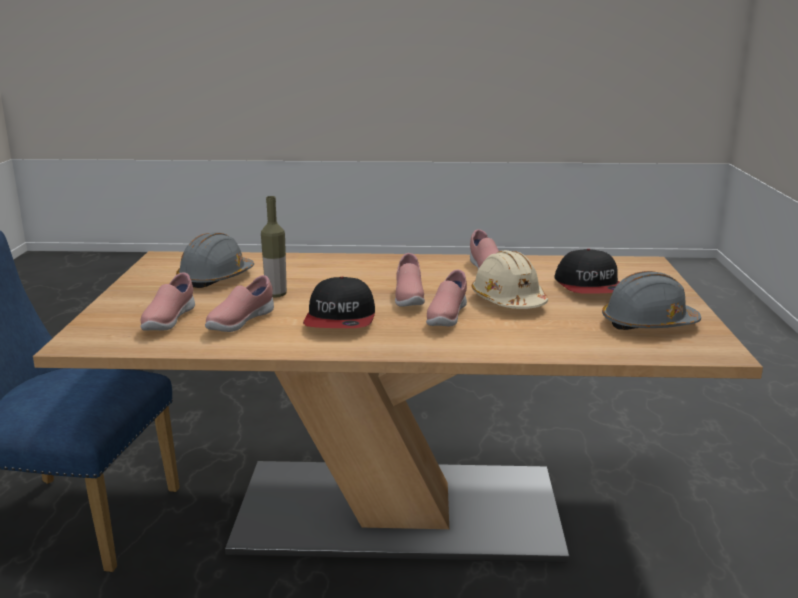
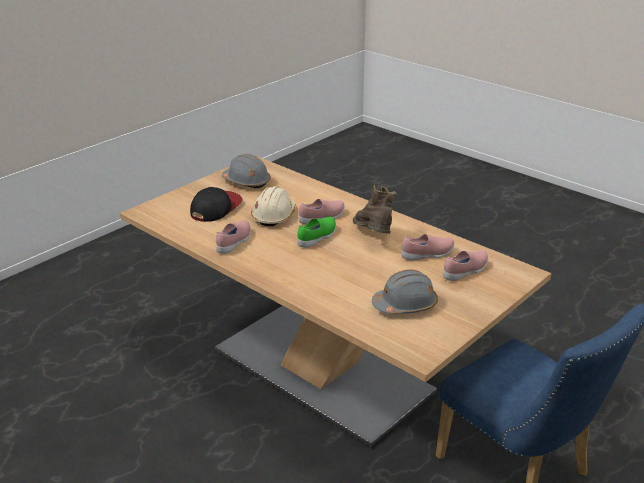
camera: 140 degrees left, 10 degrees up
bottle [261,196,287,298] -> none
cap [303,277,375,328] -> brown boot [353,185,397,234]
pink shoe [395,253,425,307] -> green shoe [297,217,336,248]

